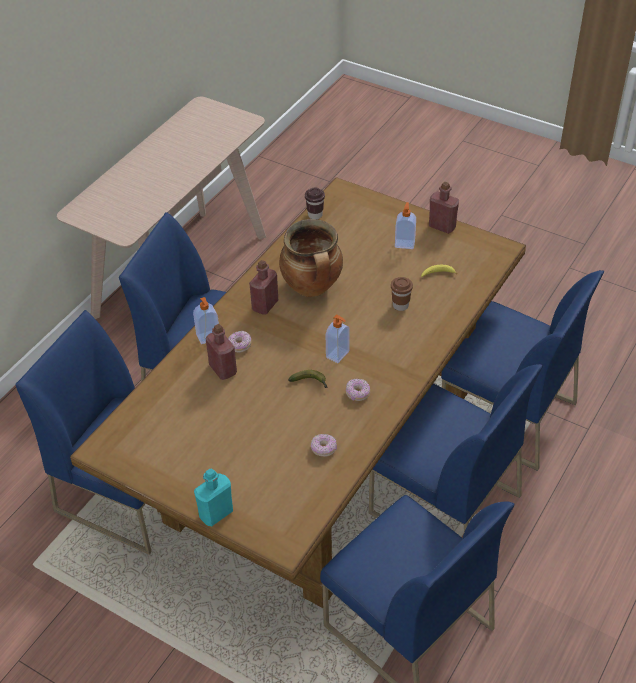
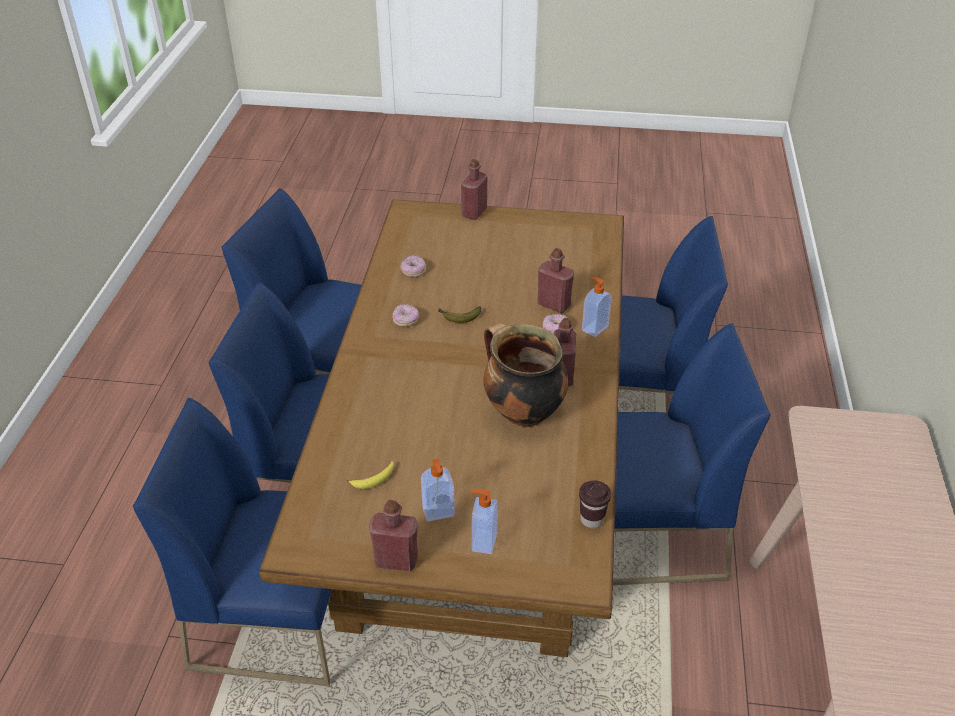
camera: 155 degrees right, 5 degrees down
turquoise bottle [194,469,233,526] -> red bottle [461,159,487,220]
soap dispenser [326,315,350,363] -> soap dispenser moved to [472,489,498,554]
brown cup [391,277,413,311] -> none

